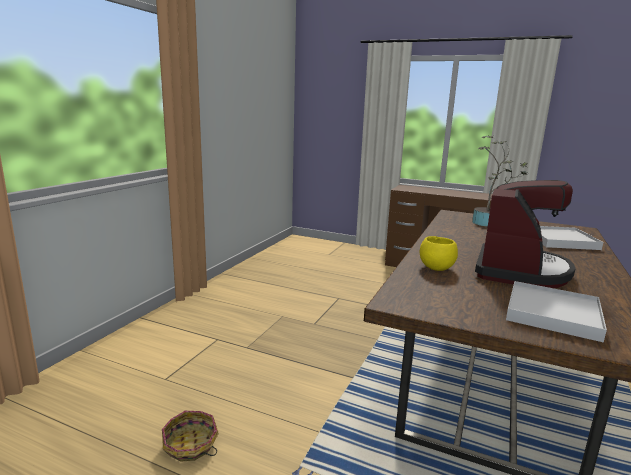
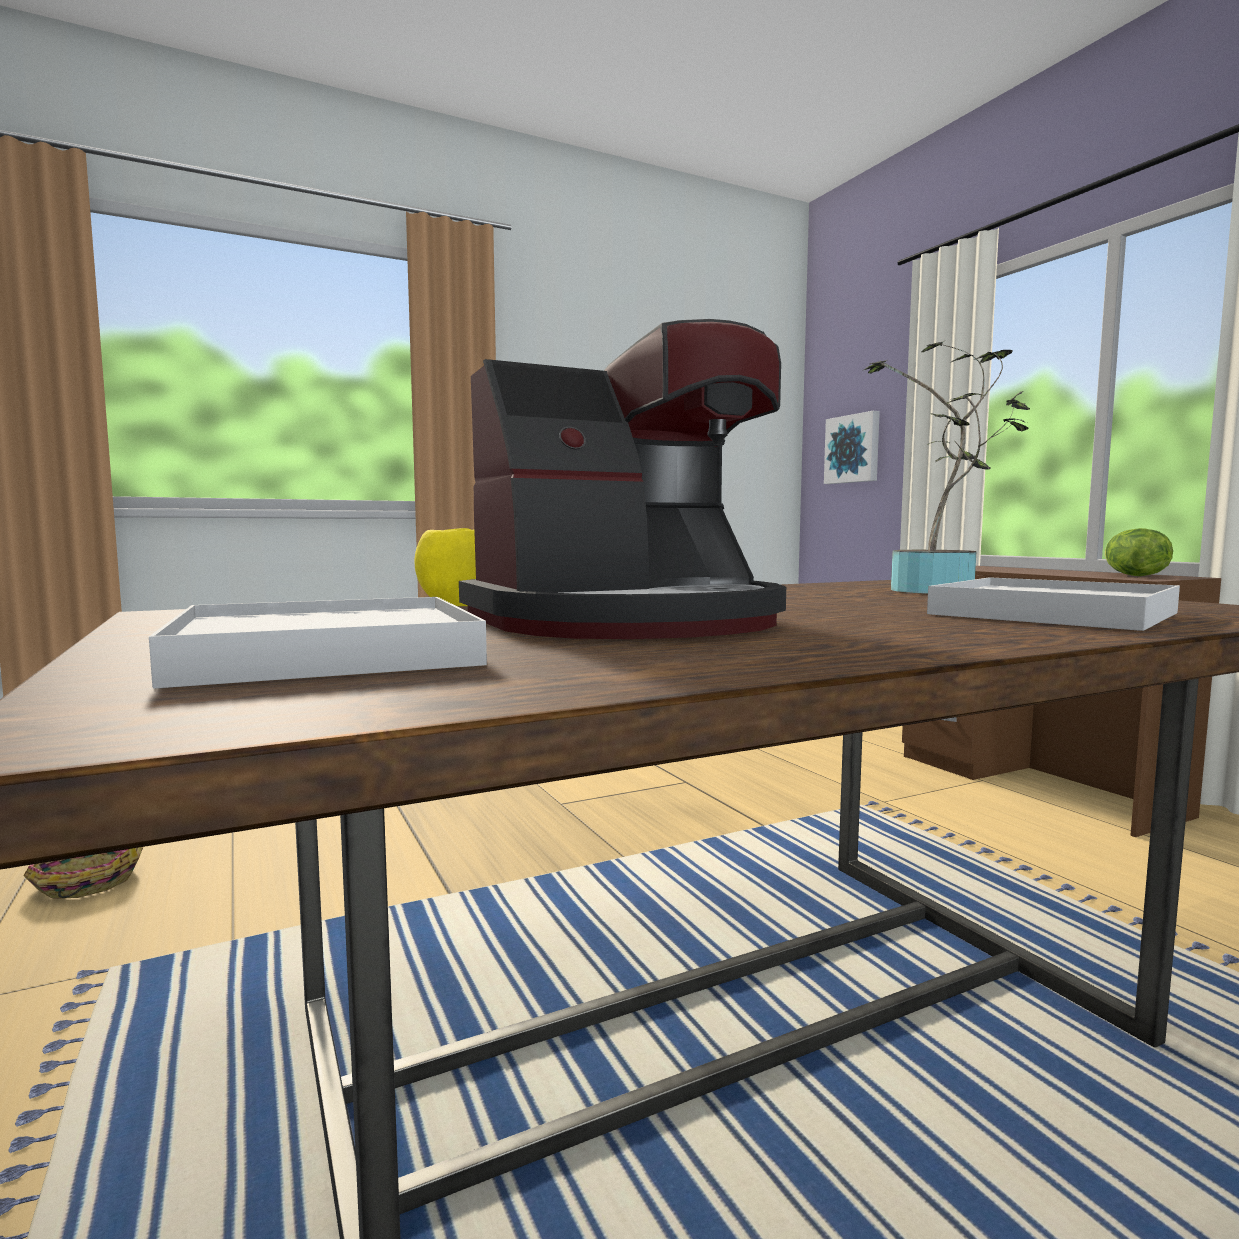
camera: 40 degrees right, 10 degrees down
none -> picture [824,411,880,484]
none -> lettuce [1105,528,1173,576]

